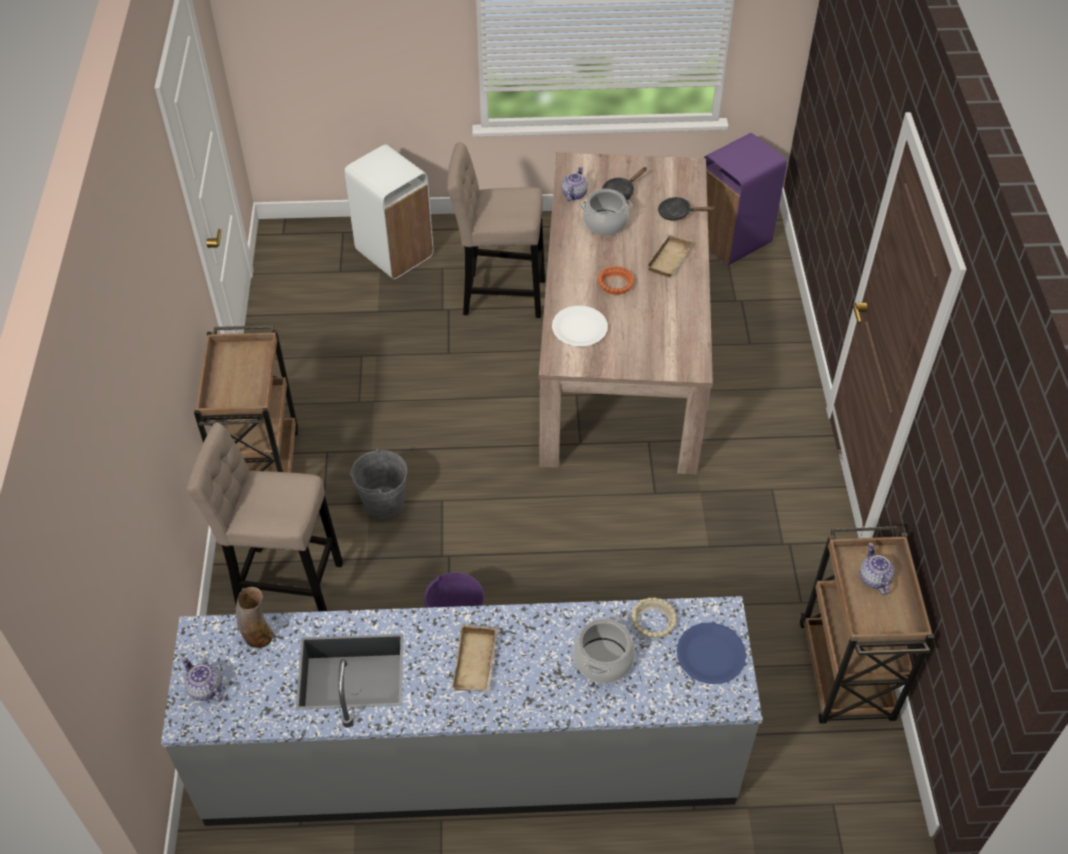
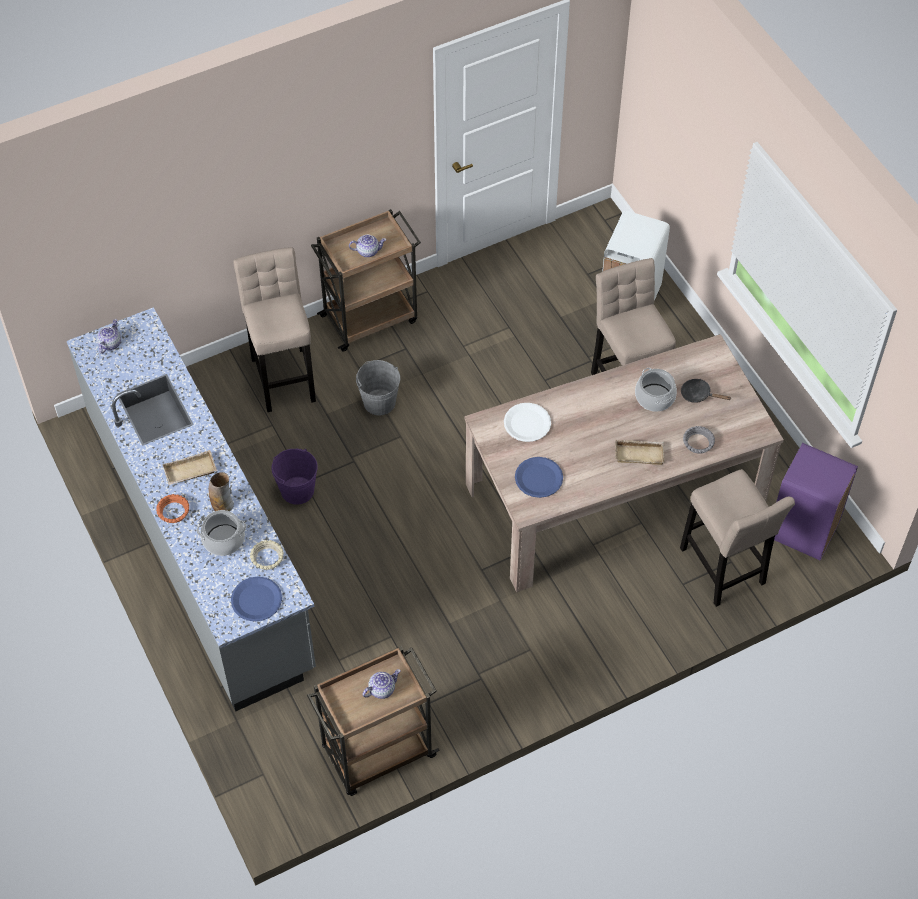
camera: 65 degrees right, 5 degrees up
vase [236,587,273,648] -> vase moved to [208,472,234,511]
teapot [562,166,588,201] -> teapot moved to [349,234,386,257]
orange bowl [598,266,634,295] -> orange bowl moved to [156,494,189,523]
black frying pan [658,197,715,221] -> grey bowl [683,426,715,454]
none -> blue plate [515,457,563,498]
none -> beige stool [680,469,795,607]

